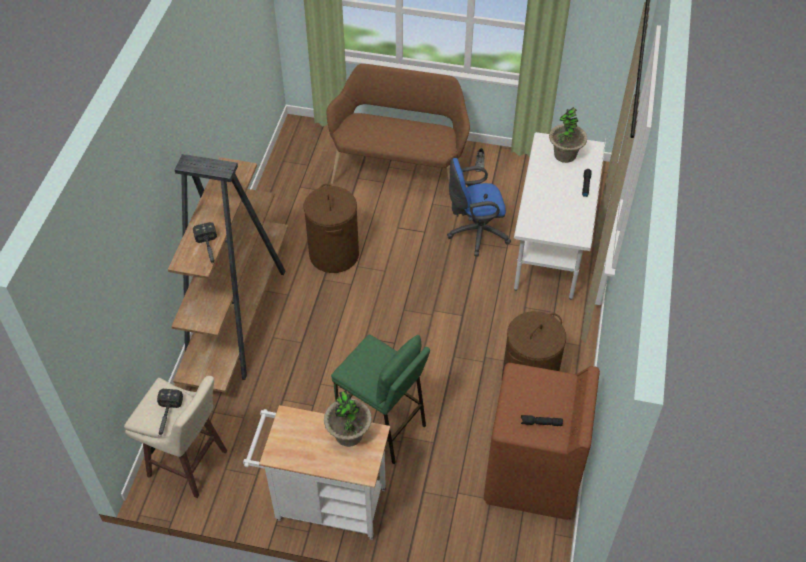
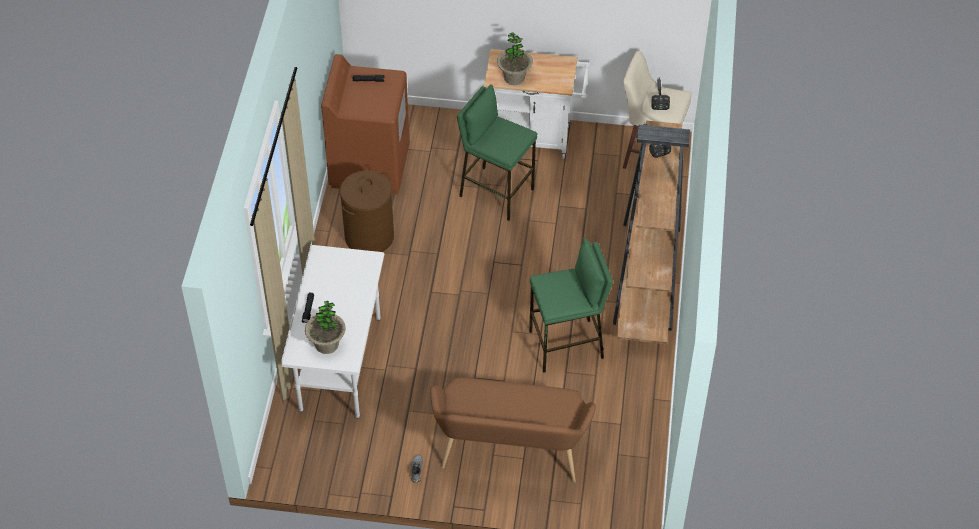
camera: 175 degrees right, 0 degrees up
brown laundry basket [304,184,359,273] -> green stool [529,238,613,373]
blue office chair [447,158,511,256] -> none

